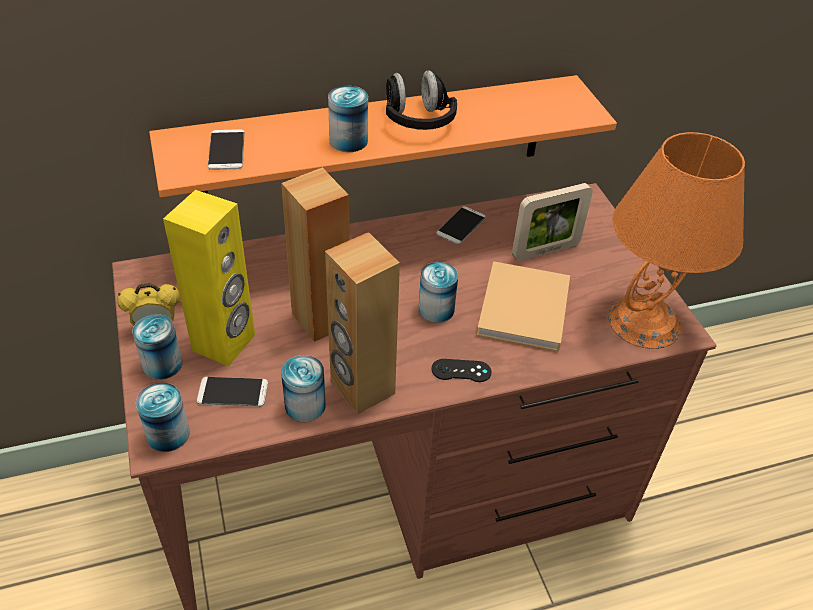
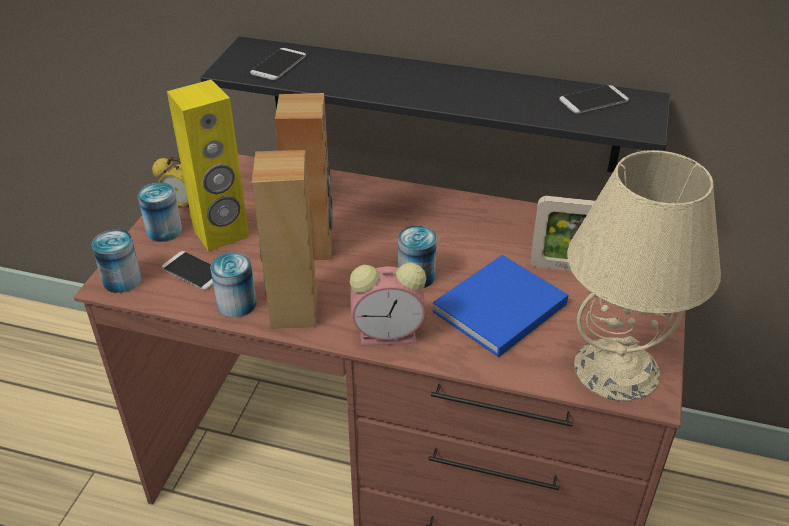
camera: 35 degrees right, 5 degrees down
orange shelf [149,75,617,197] -> black shelf [201,37,670,173]
can [328,86,368,152] -> none
black headphones [386,71,457,130] -> none
black game controller [431,359,492,382] -> alarm clock [350,263,426,346]
phone [436,206,486,244] -> phone moved to [559,85,629,114]
beige book [476,261,570,352] -> blue book [432,255,568,357]
orange table lamp [608,132,745,349] -> beige table lamp [567,150,721,401]

